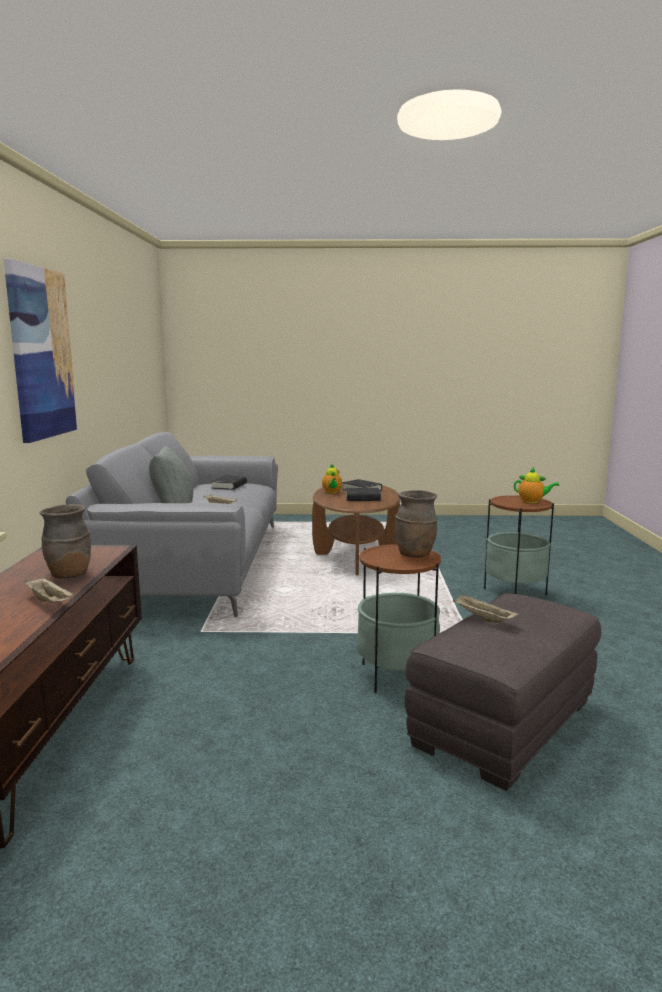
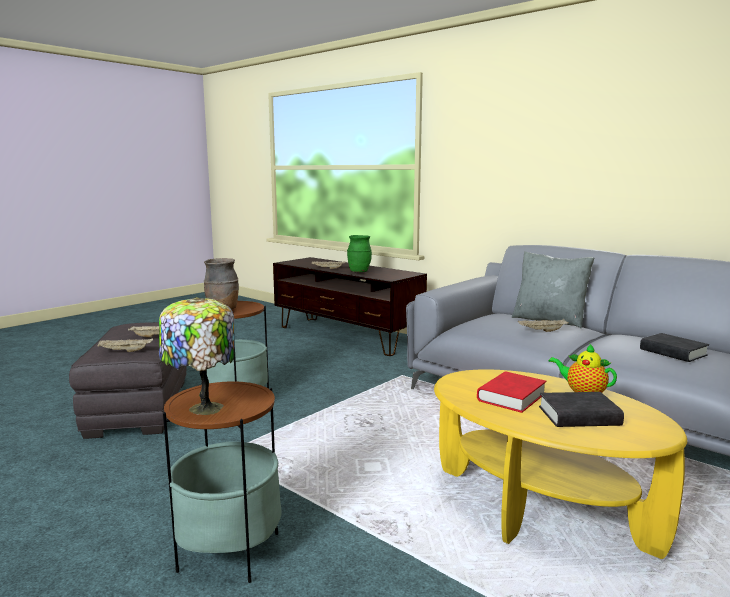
camera: 130 degrees right, 0 degrees up
picture [4,259,78,443] -> none
brown vase [39,504,91,578] -> green vase [347,235,372,273]
brown coffee table [312,483,401,575] -> yellow coffee table [434,369,687,559]
black book [346,488,381,501] -> red book [477,372,546,413]
teapot [514,467,559,503] -> table lamp [159,297,235,415]
none -> beige tray [98,338,153,352]

